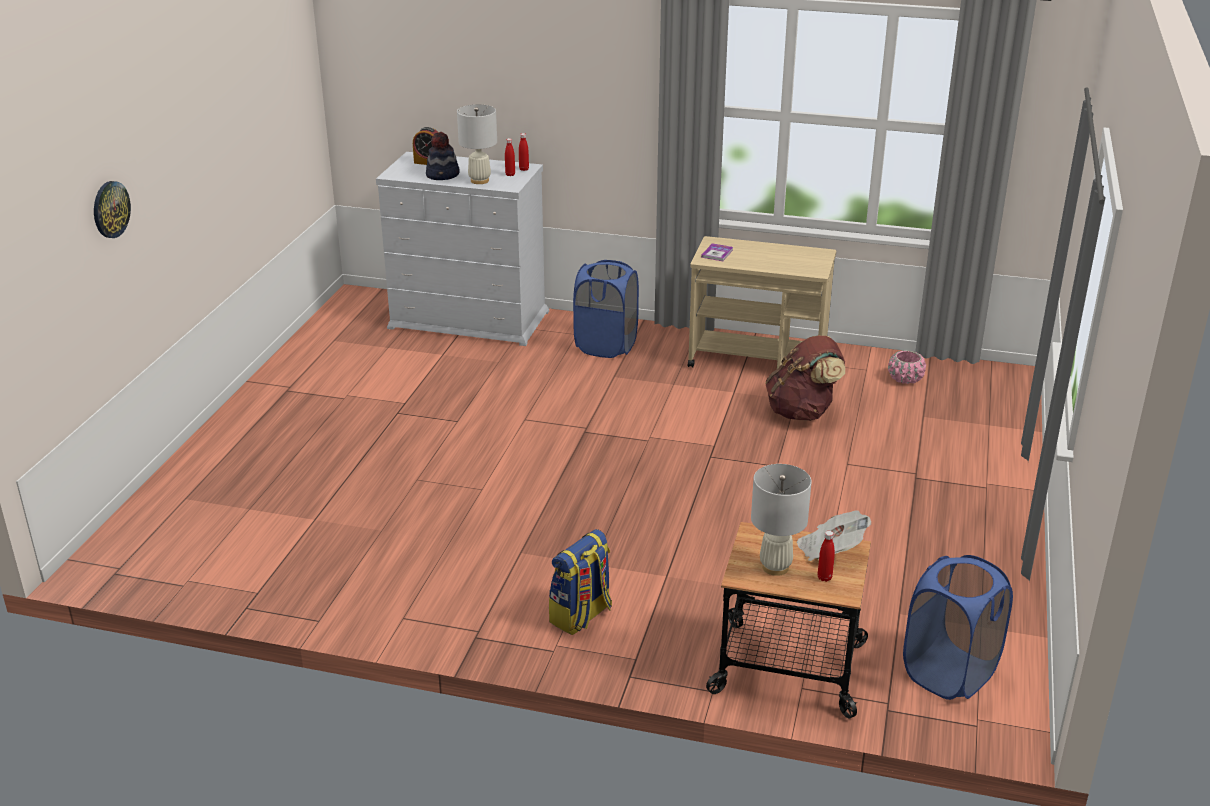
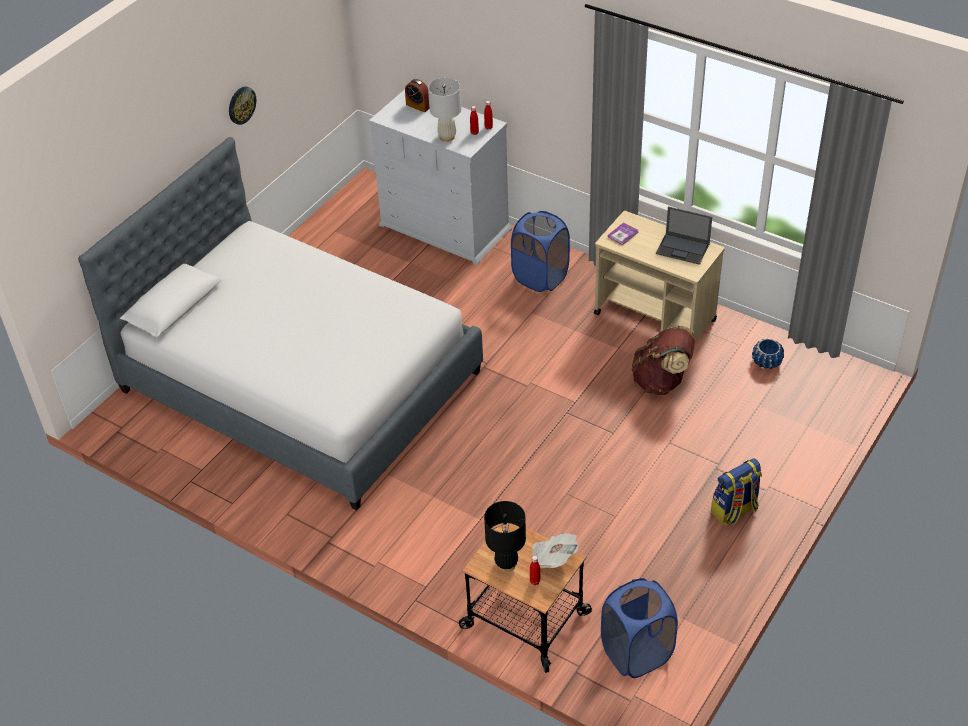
camera: 20 degrees right, 15 degrees up
wall clock [94,181,131,238] -> wall clock moved to [229,87,256,125]
hat [426,132,460,180] -> none
backpack [549,529,612,635] -> backpack moved to [711,459,762,526]
white table lamp [751,464,812,576] -> black table lamp [484,501,526,572]
pink planter [888,350,926,384] -> blue planter [752,339,784,369]
none -> bed [78,137,483,511]
none -> laptop [656,206,712,265]

